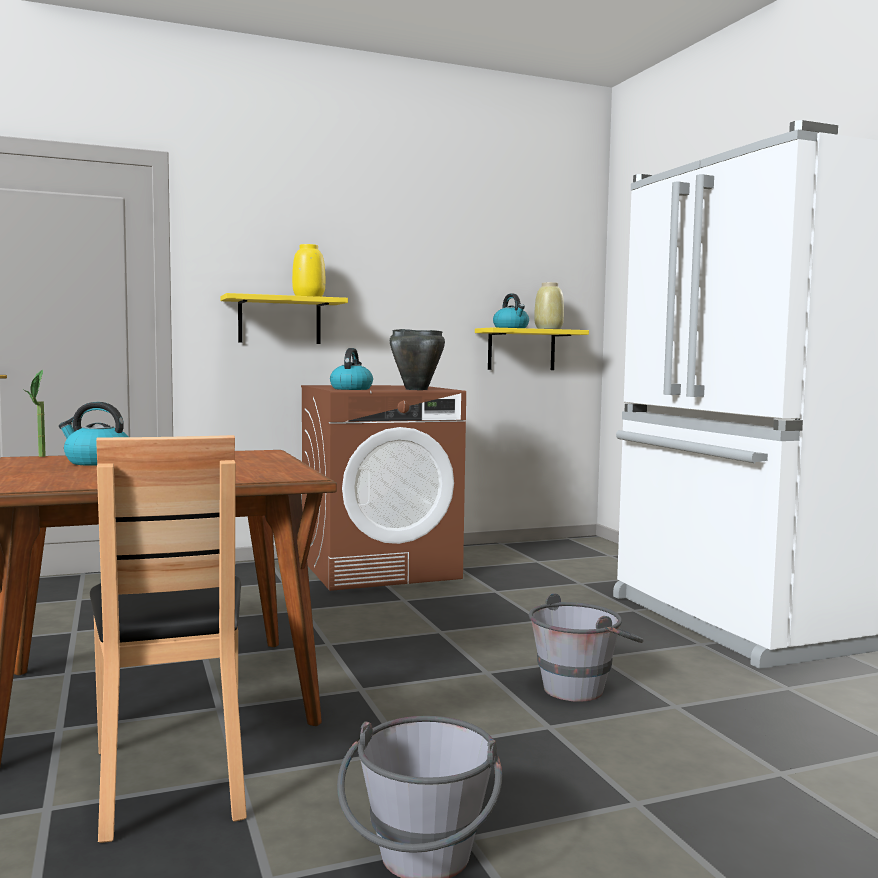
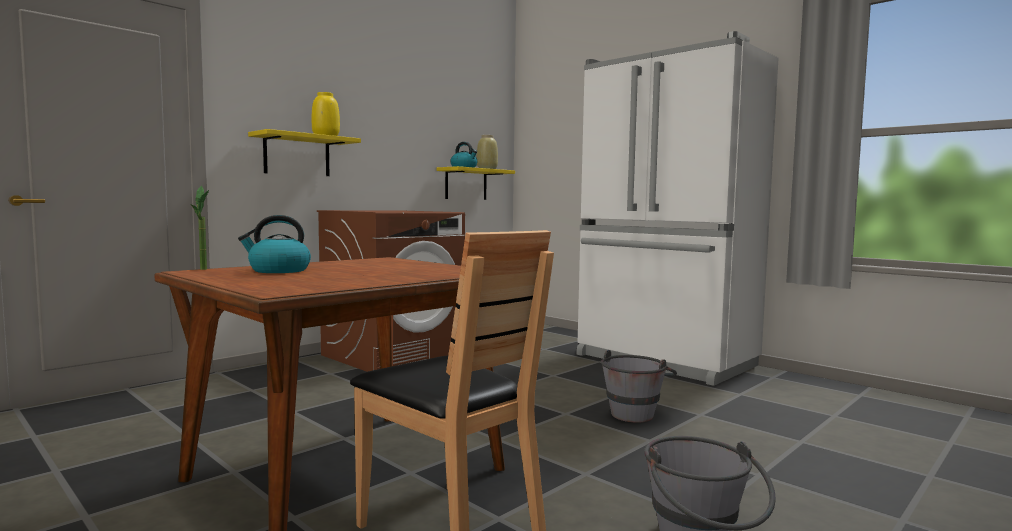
camera: 25 degrees left, 0 degrees up
kettle [330,348,373,390] -> none
black cooking pot [390,329,445,390] -> none

